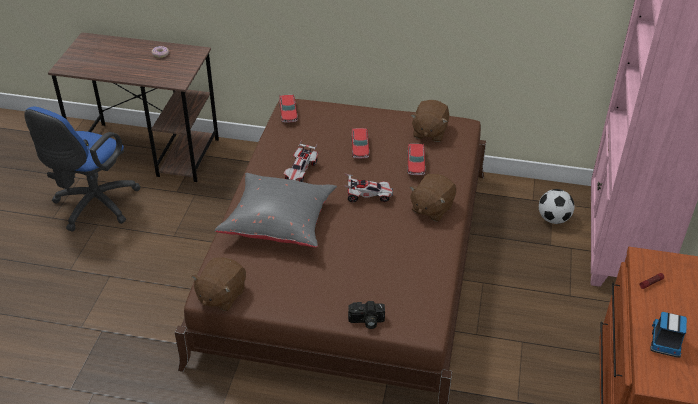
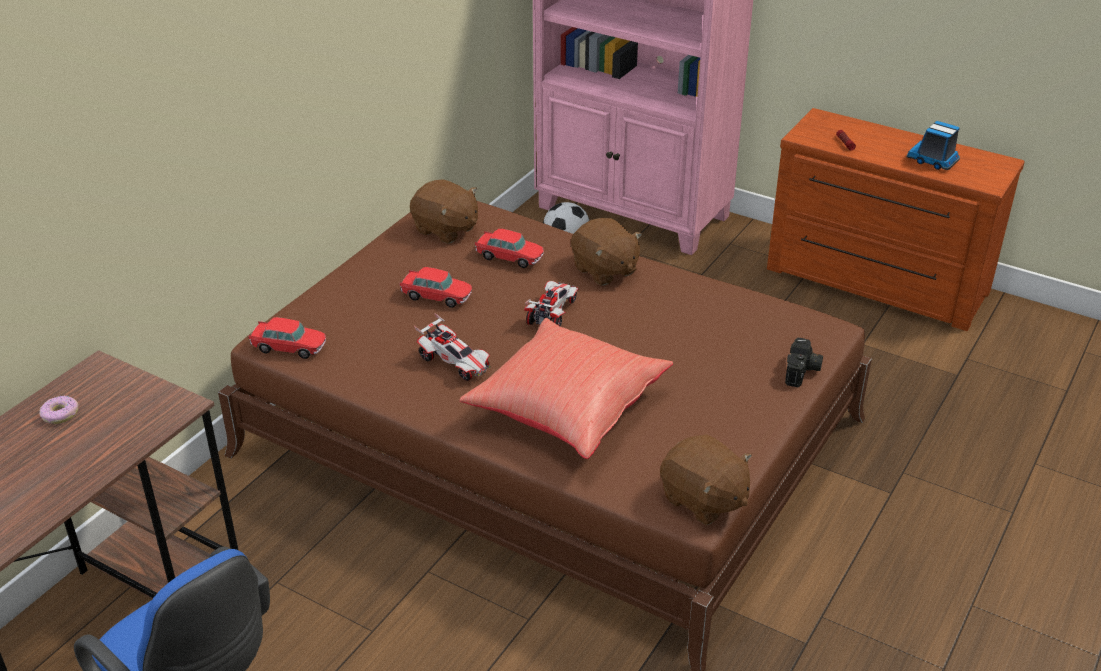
camera: 70 degrees left, 5 degrees down
grey pillow [215,173,337,247] -> red pillow [460,318,673,459]

